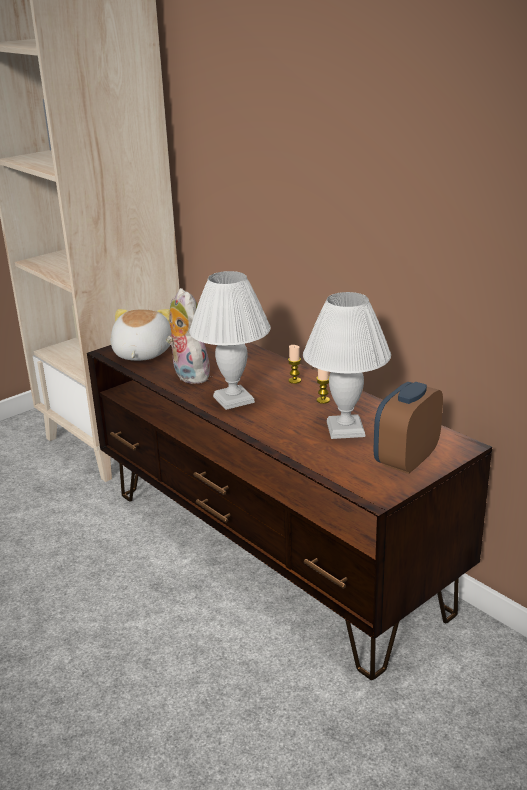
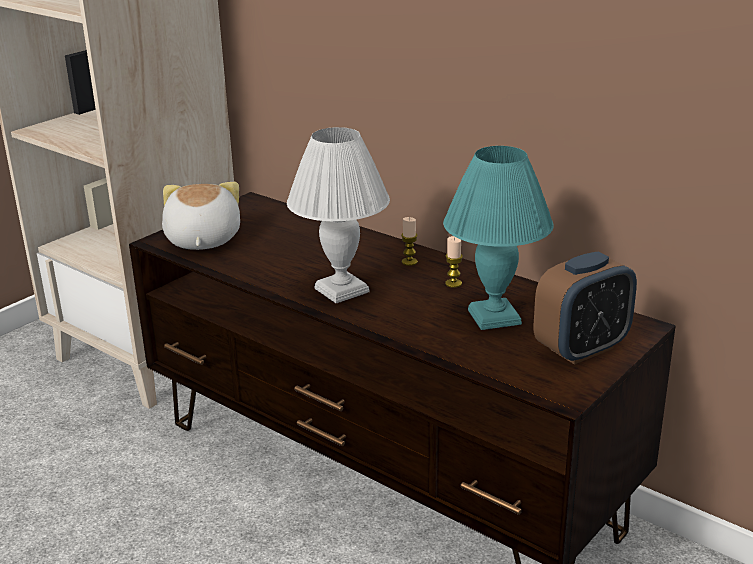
camera: 10 degrees left, 0 degrees up
plush toy [166,288,210,384] -> none
white table lamp [303,292,391,439] -> turquoise table lamp [443,146,554,330]
alarm clock [374,382,443,474] -> alarm clock turned 150 degrees counterclockwise [533,252,637,365]

